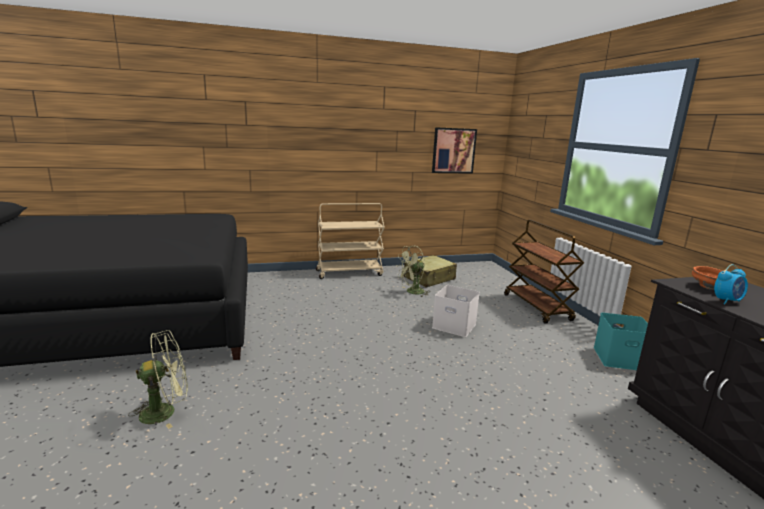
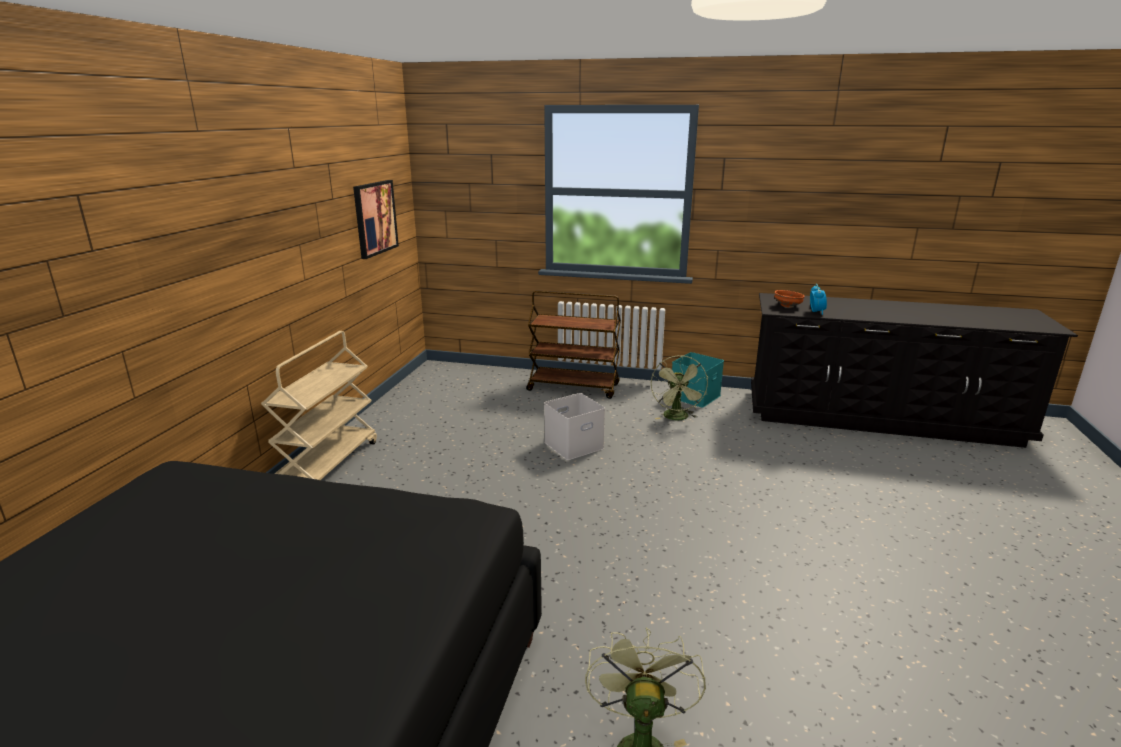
camera: 60 degrees left, 5 degrees up
green fan [396,246,431,297] -> green fan moved to [651,355,708,421]
beige suitcase [404,255,457,288] -> none

